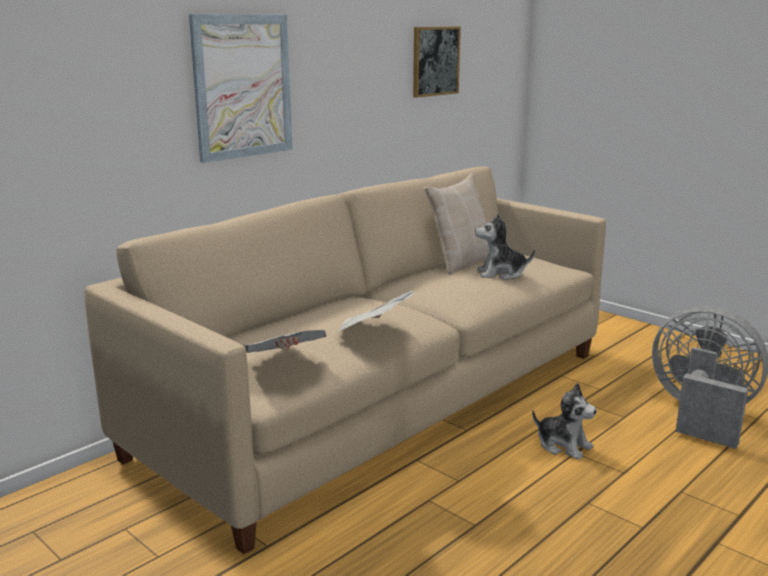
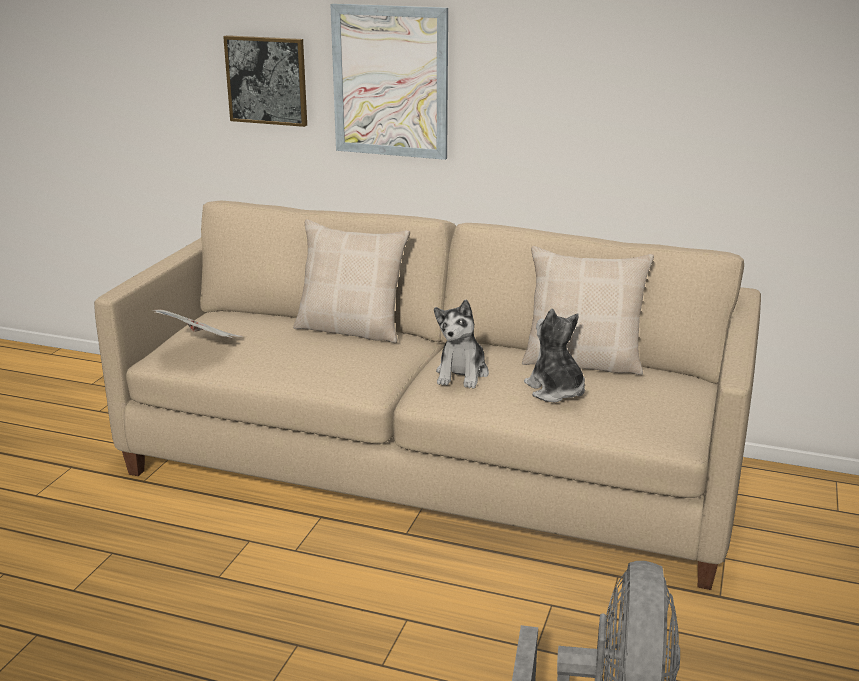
camera: 65 degrees right, 5 degrees up
newspaper [335,291,414,333] -> none
picture [413,27,461,98] -> picture moved to [223,35,307,127]
plush toy [532,383,597,460] -> plush toy moved to [434,299,489,389]
none -> beige pillow [293,219,410,343]

